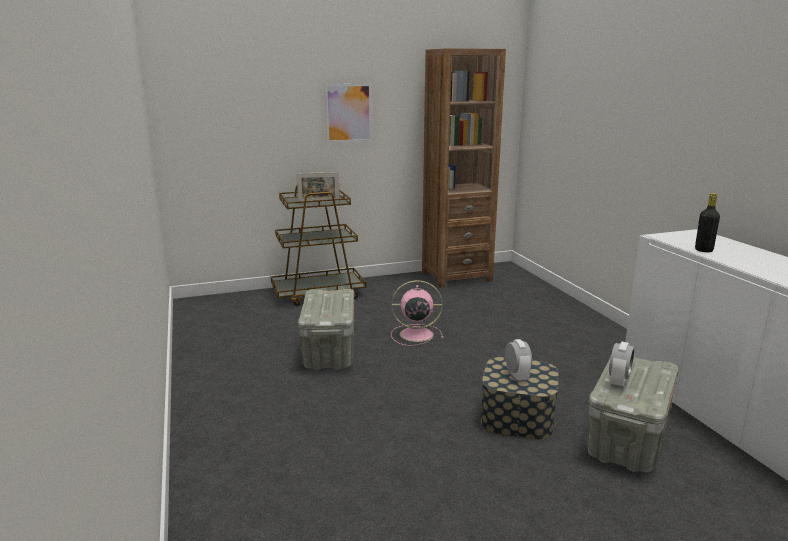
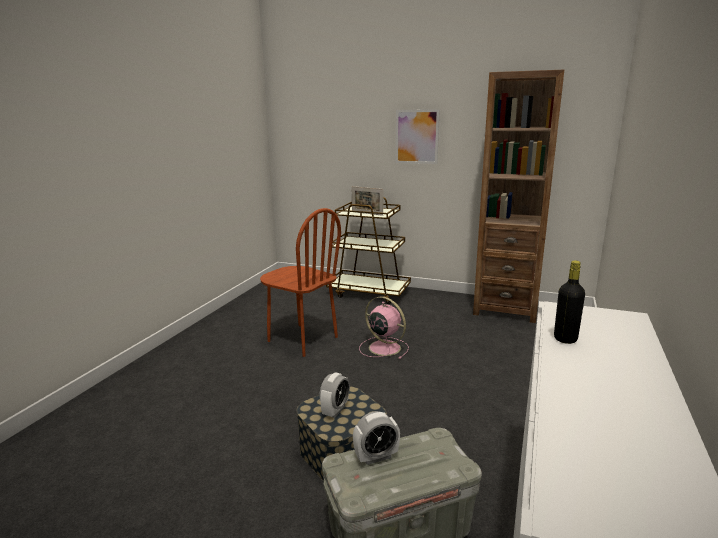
camera: 40 degrees right, 0 degrees up
grey storage box [298,289,355,370] -> brown chair [260,208,341,357]

